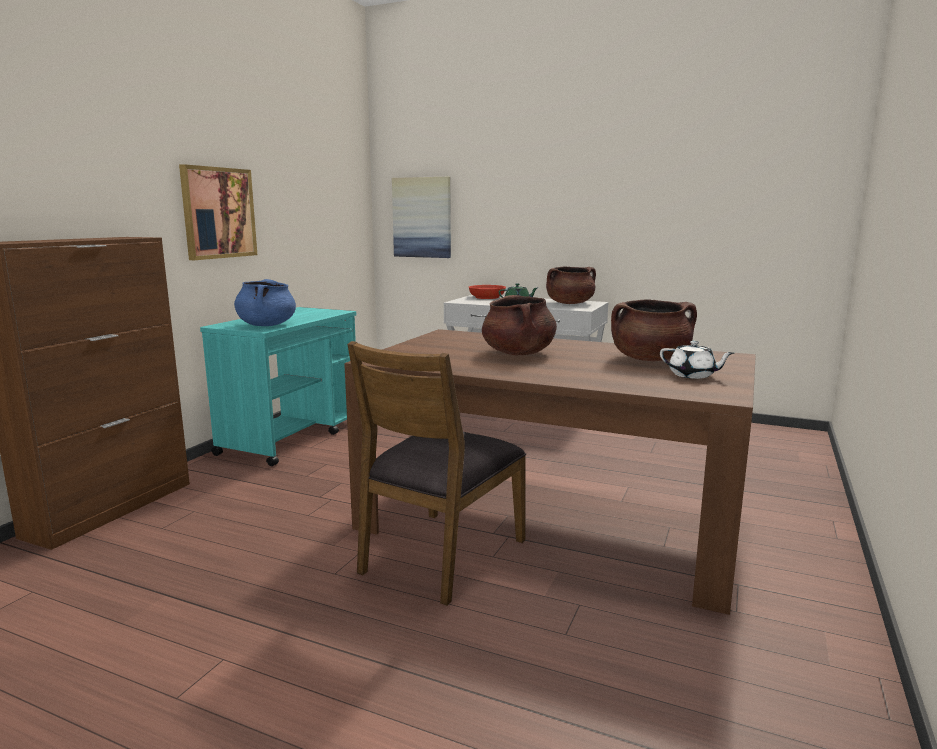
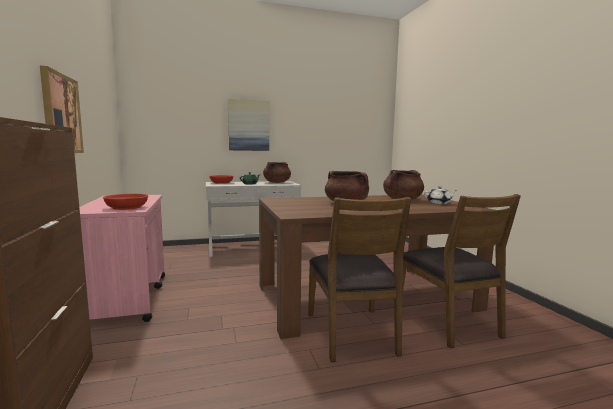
camera: 40 degrees left, 5 degrees down
turquoise cart [200,307,356,466] -> pink cart [79,195,165,322]
blue cooking pot [234,279,296,326] -> red bowl [103,194,148,210]
picture [392,177,451,258] -> picture moved to [228,99,269,151]
none -> brown chair [403,194,521,348]

